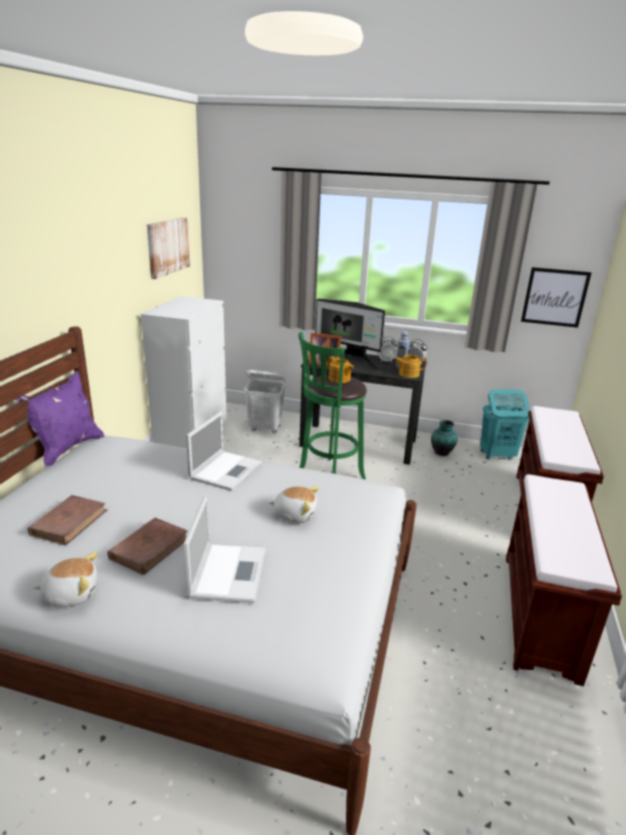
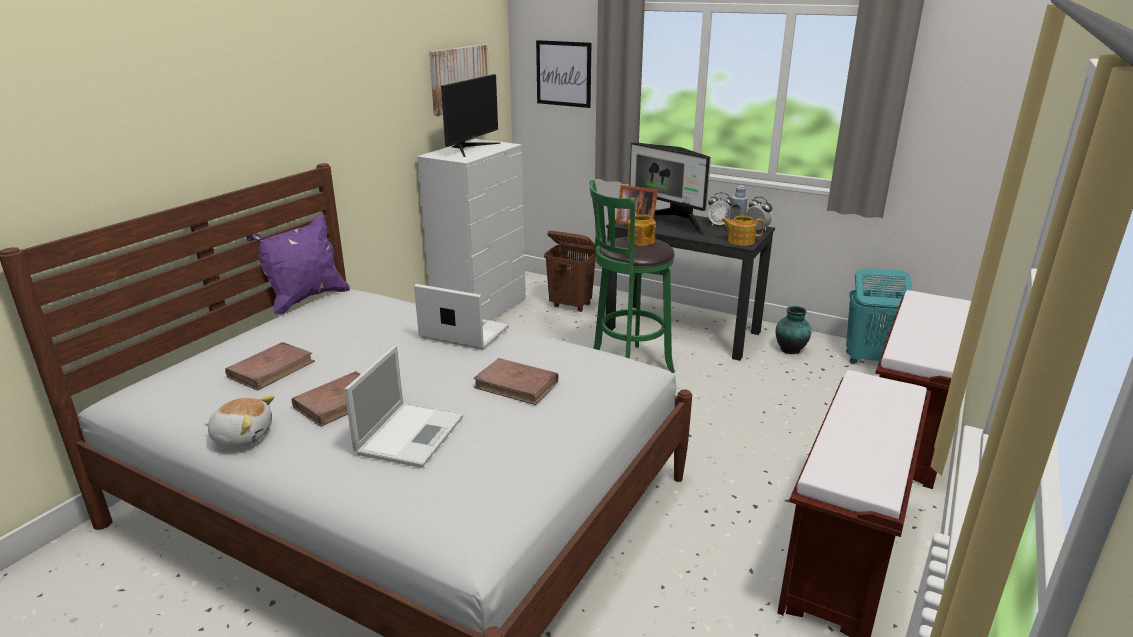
camera: 15 degrees right, 0 degrees up
laptop [186,411,262,491] -> laptop turned 105 degrees counterclockwise [414,284,509,350]
white laundry basket [244,370,286,434] -> brown laundry basket [544,231,596,312]
plush toy [269,486,320,523] -> brown book [473,358,559,405]
picture [521,267,592,328] -> picture moved to [536,40,591,108]
none -> monitor [441,74,500,157]

